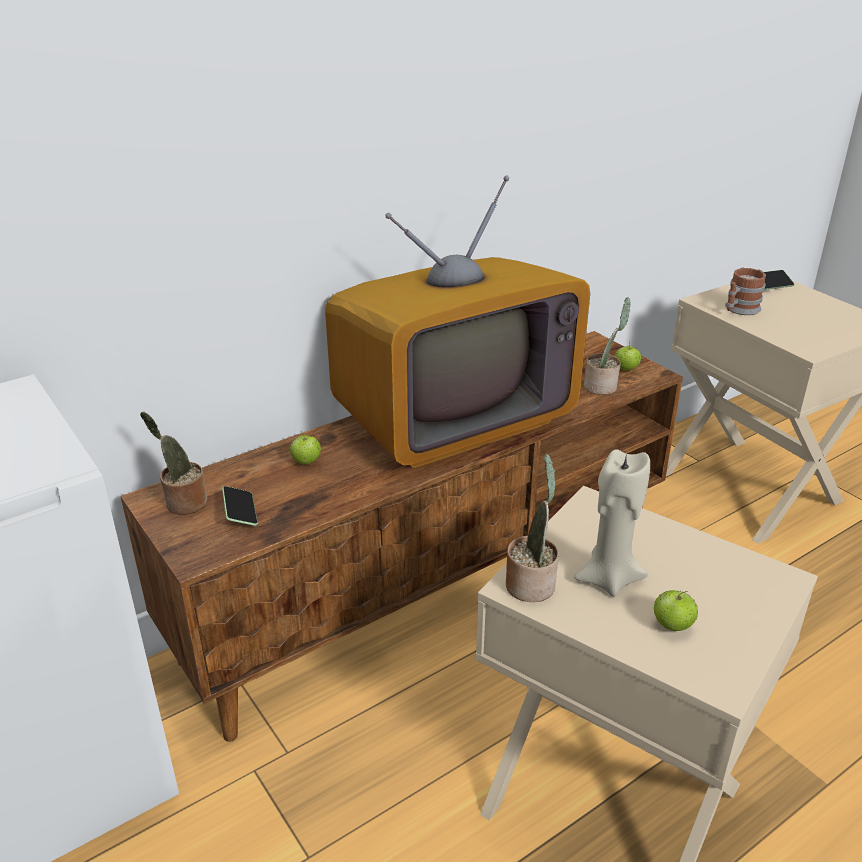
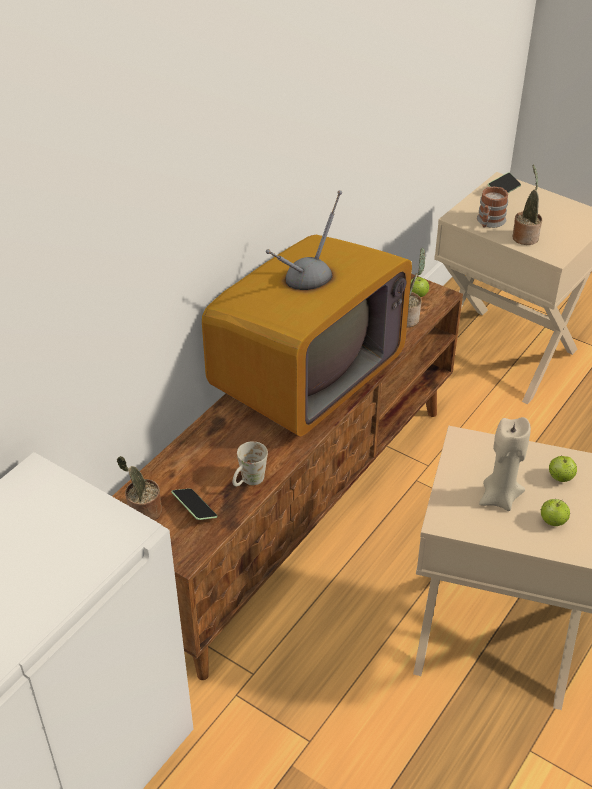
camera: 20 degrees left, 10 degrees up
apple [290,431,321,465] -> apple moved to [549,455,577,482]
potted plant [506,454,559,602] -> potted plant moved to [513,165,542,245]
none -> white mug [233,441,268,487]

